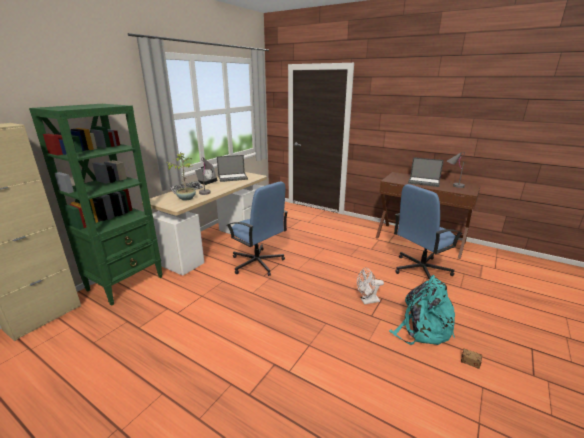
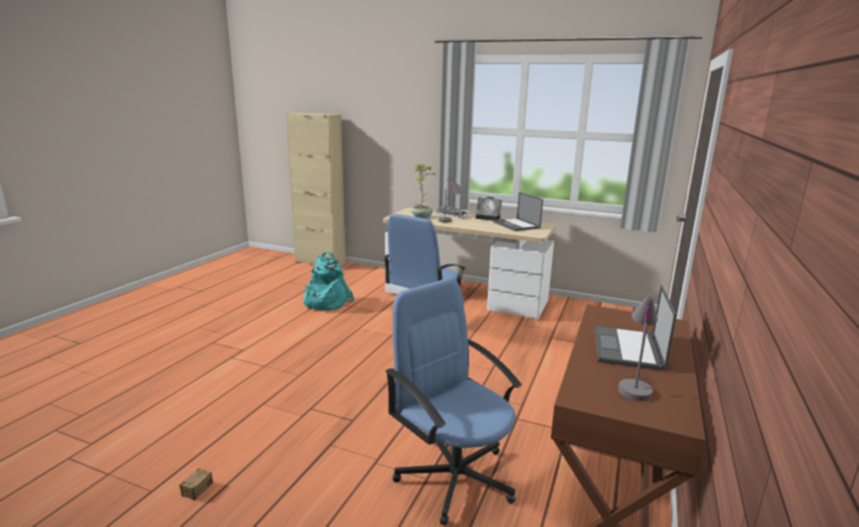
camera: 80 degrees right, 5 degrees down
green bookcase [29,104,163,306] -> none
white fan [357,268,384,304] -> none
turquoise backpack [389,275,455,345] -> turquoise backpack moved to [303,252,354,310]

